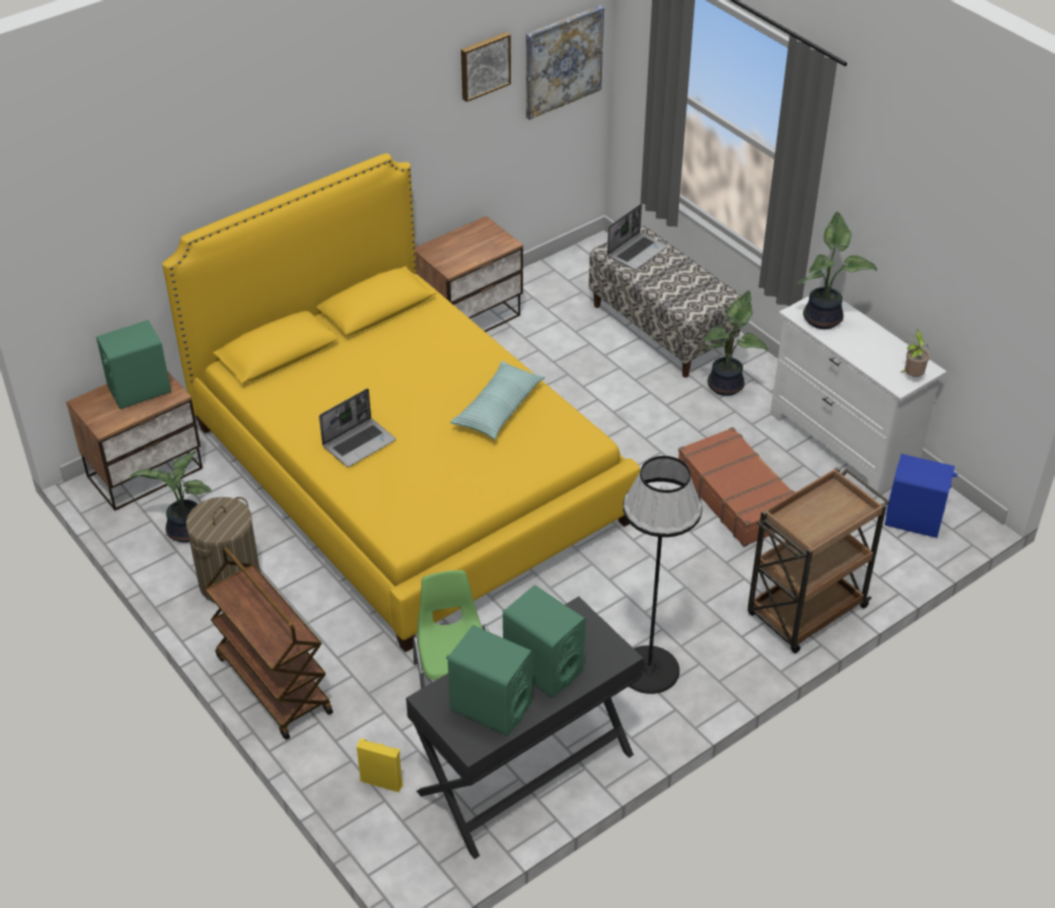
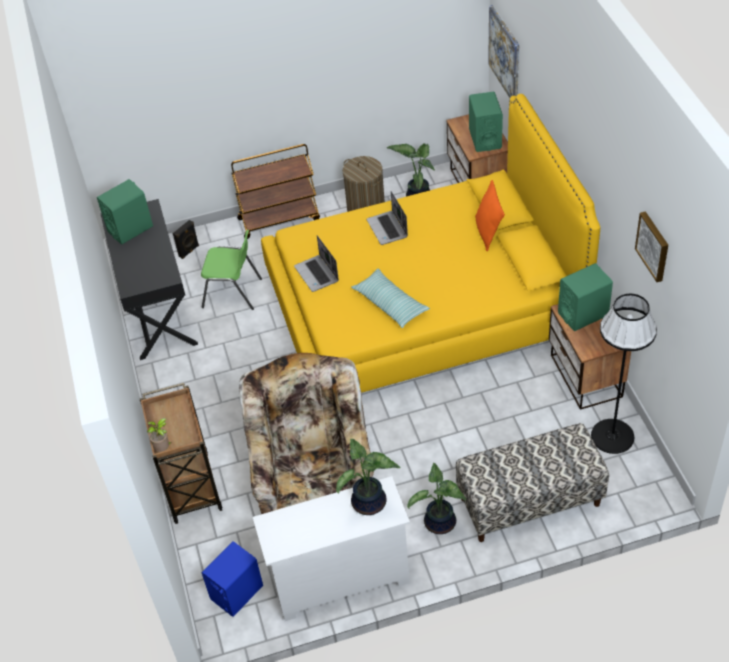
camera: 115 degrees right, 5 degrees up
yellow speaker [357,739,403,792] -> black speaker [173,220,199,259]
green speaker [503,585,586,698] -> green speaker moved to [558,263,613,331]
picture [526,5,604,120] -> picture moved to [488,5,519,98]
laptop [607,204,667,270] -> laptop moved to [294,235,339,292]
black floor lamp [623,456,702,694] -> black floor lamp moved to [591,294,657,454]
brown suitcase [678,427,795,547] -> beige armchair [239,353,374,514]
potted plant [901,330,930,377] -> potted plant moved to [147,418,171,452]
none -> orange pillow [475,180,505,251]

